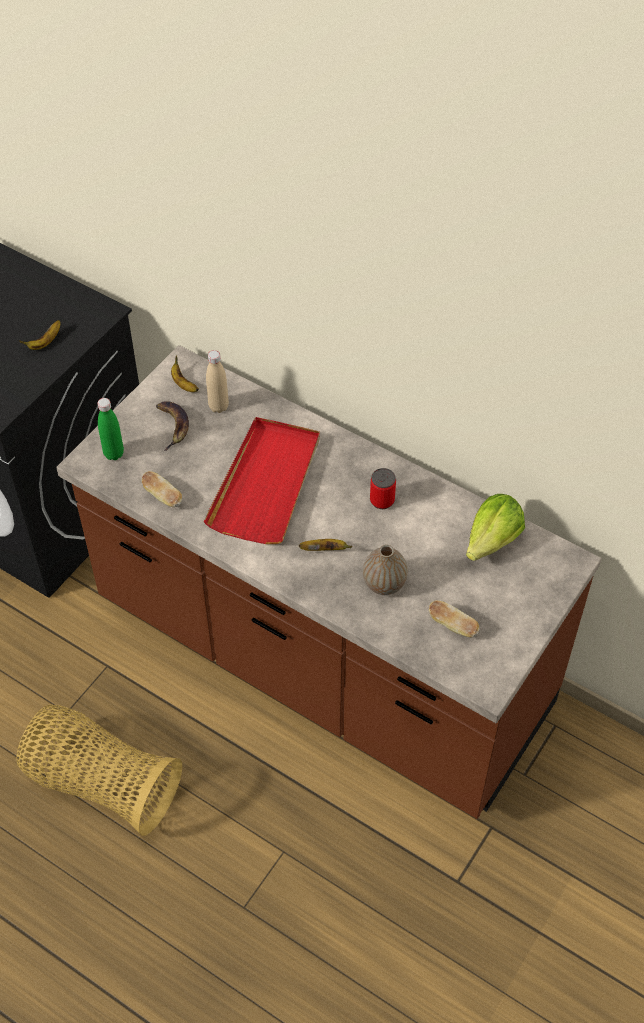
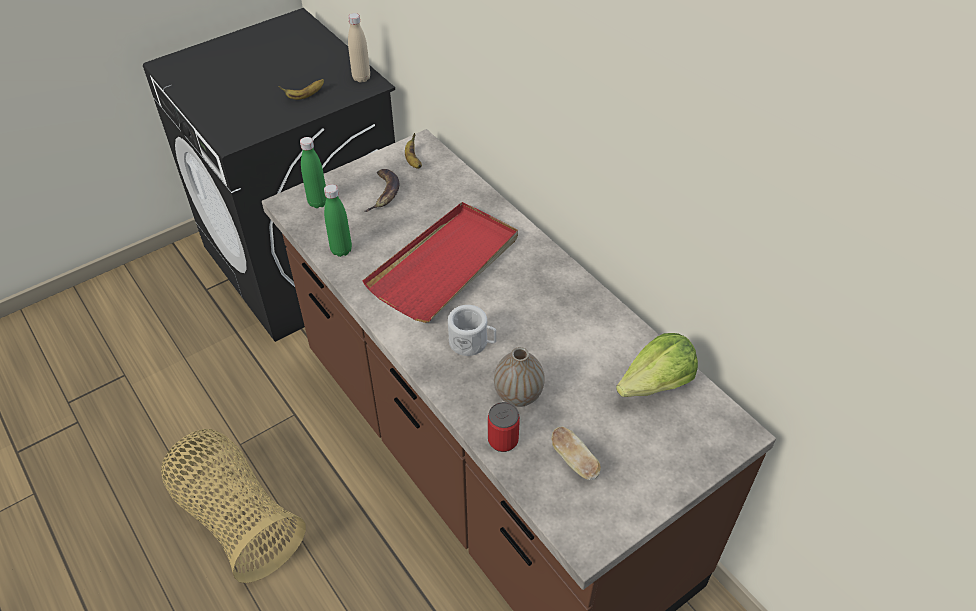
camera: 20 degrees right, 5 degrees down
bread [142,471,182,507] -> green bottle [324,184,352,257]
beige bottle [206,350,229,413] -> beige bottle moved to [348,13,370,82]
banana [299,539,352,551] -> white mug [448,305,496,356]
can [370,468,396,509] -> can moved to [488,402,520,452]

